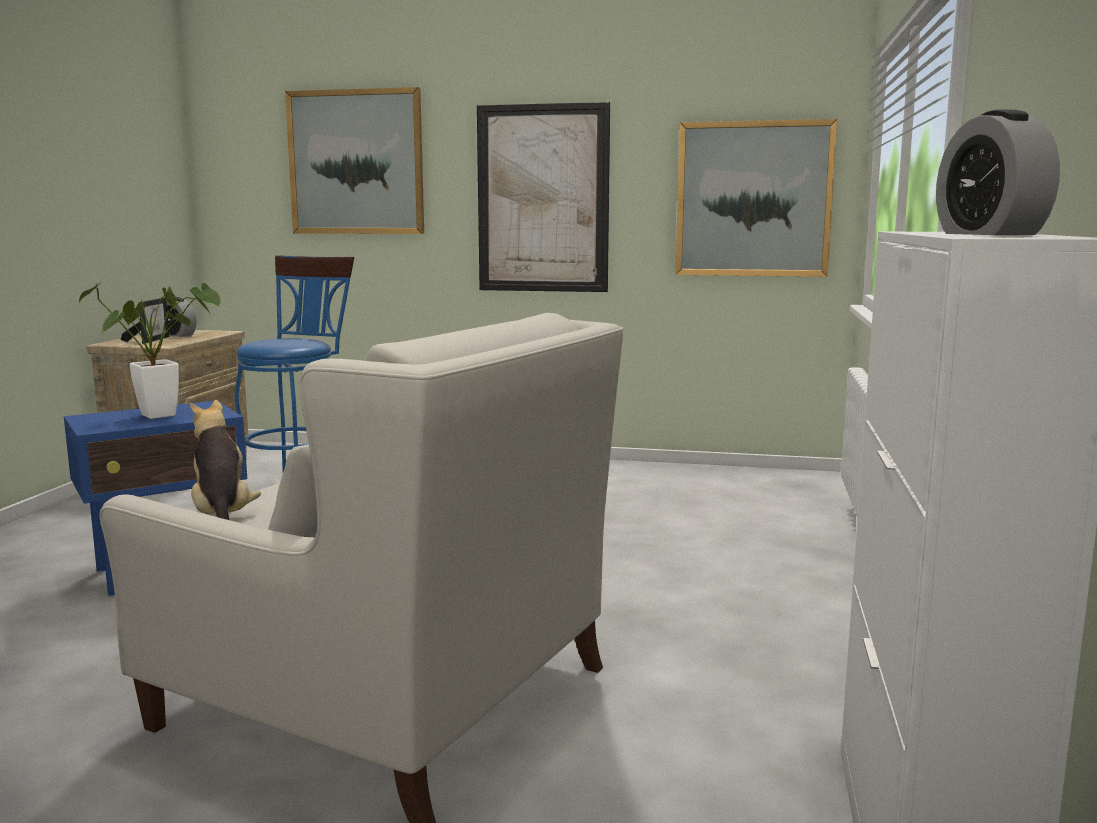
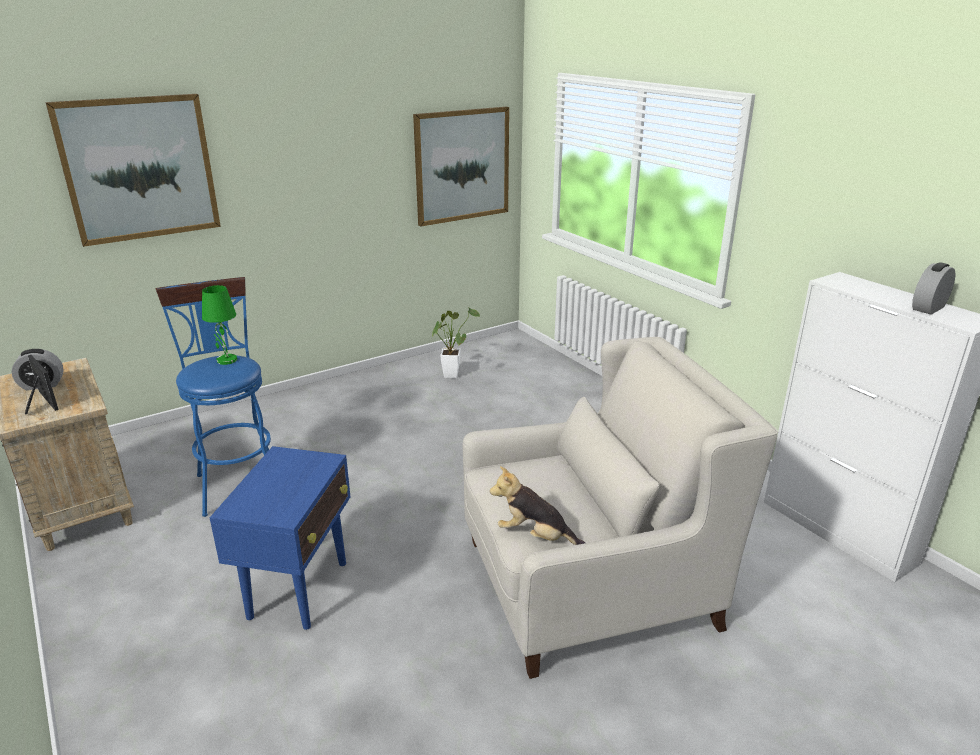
camera: 45 degrees left, 15 degrees up
potted plant [79,283,221,419] -> potted plant moved to [432,308,480,378]
picture [477,102,610,292] -> none
alarm clock [936,109,1060,235] -> alarm clock turned 105 degrees clockwise [912,262,955,315]
none -> green table lamp [202,285,237,365]

